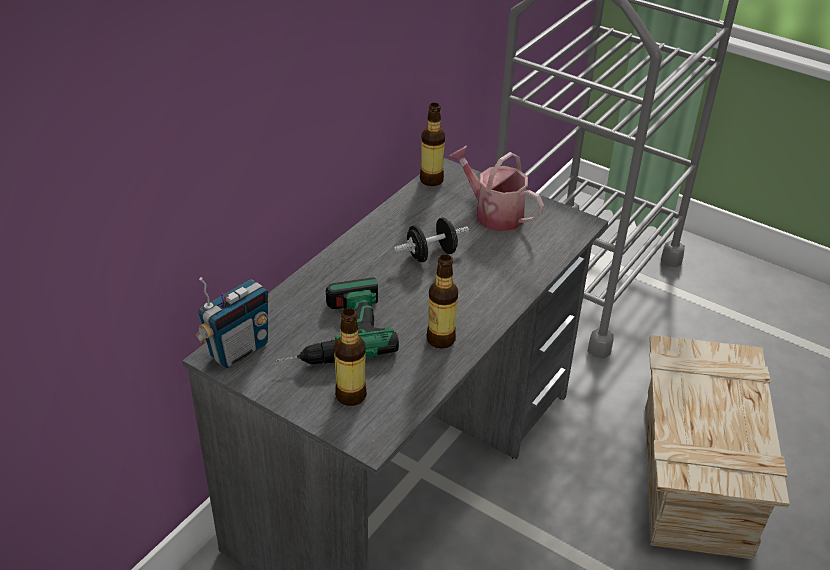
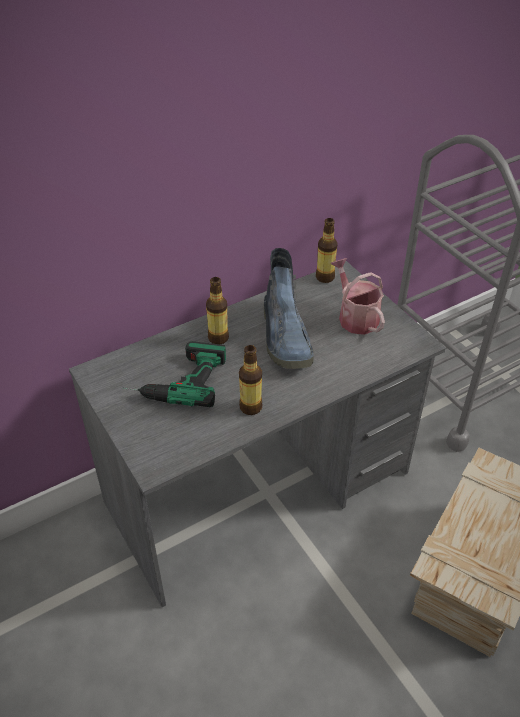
camera: 25 degrees right, 5 degrees up
radio [196,277,270,368] -> none
bottle [334,308,367,406] -> bottle moved to [206,277,229,344]
black dumbbell [394,217,469,262] -> boot [264,248,314,369]

